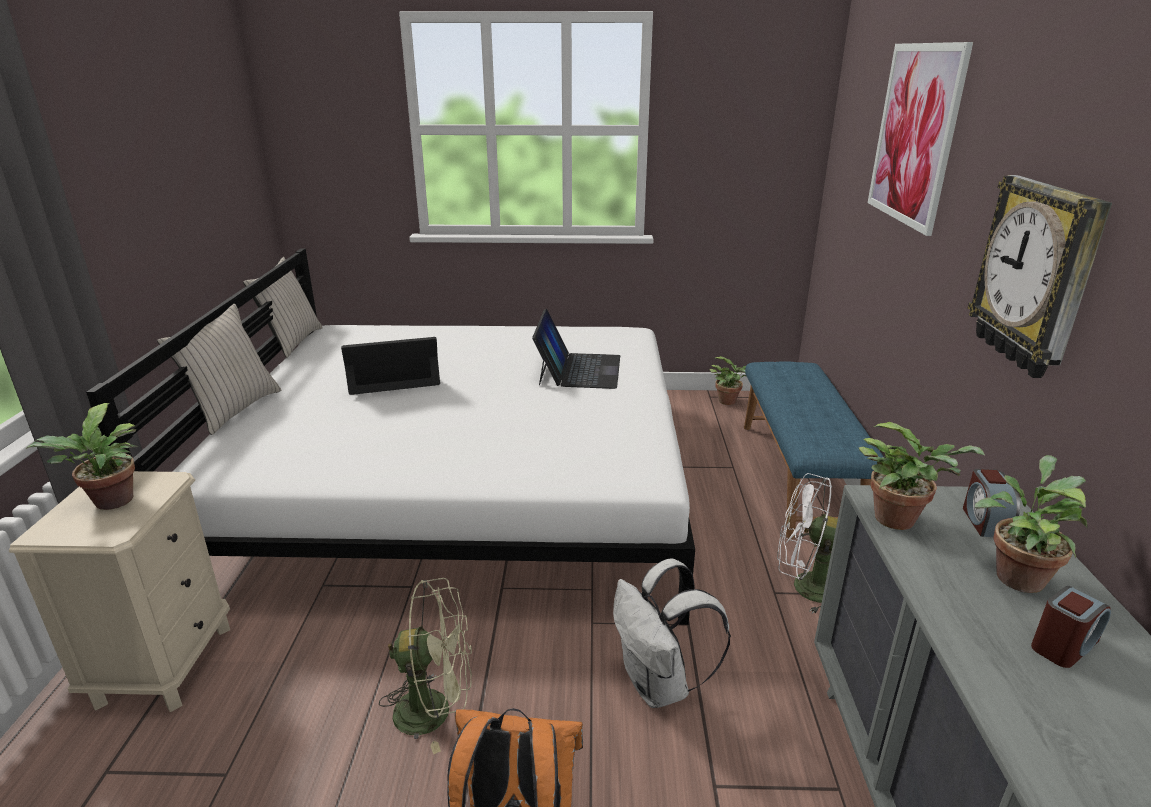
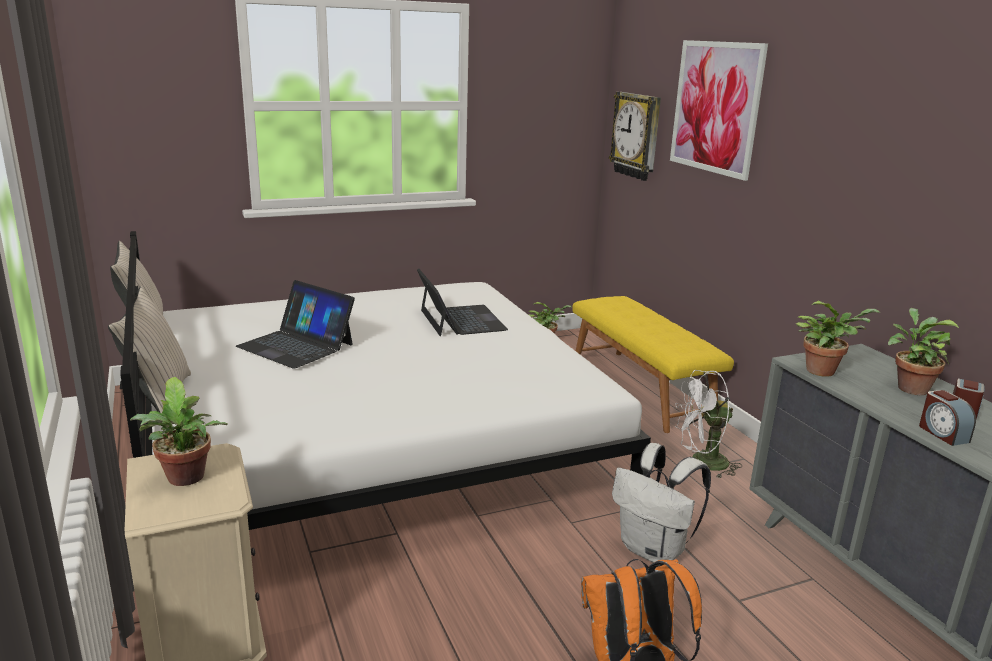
camera: 25 degrees left, 5 degrees down
laptop [341,337,440,395] -> laptop turned 105 degrees counterclockwise [236,280,355,369]
green fan [379,578,472,754] -> none
blue bench [744,361,884,539] -> yellow bench [572,296,734,433]
alarm clock [963,469,1020,537] -> alarm clock moved to [919,390,976,446]
wall clock [968,175,1112,378] -> wall clock moved to [609,92,661,181]

